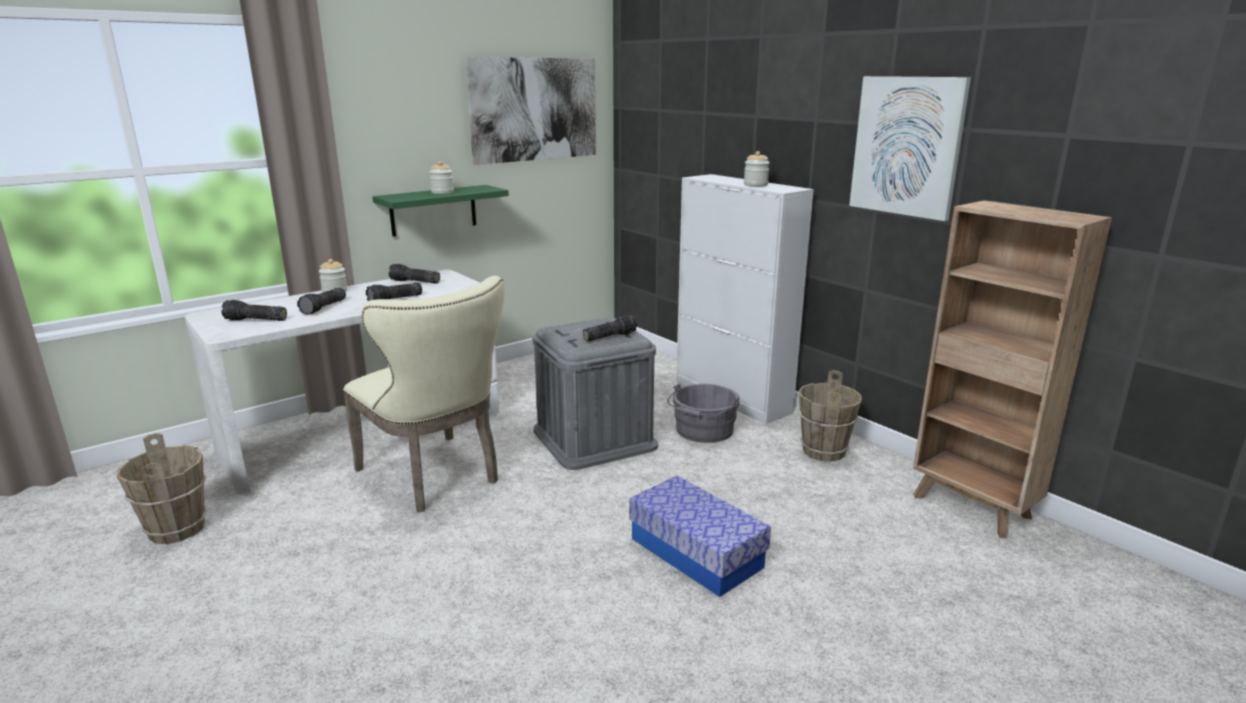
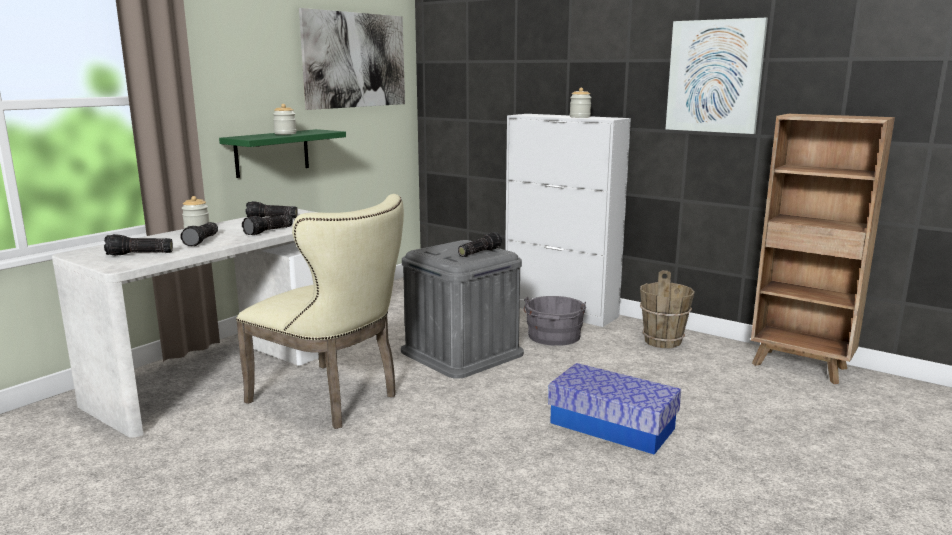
camera: 15 degrees left, 5 degrees down
brown bucket [117,433,207,544] -> none

